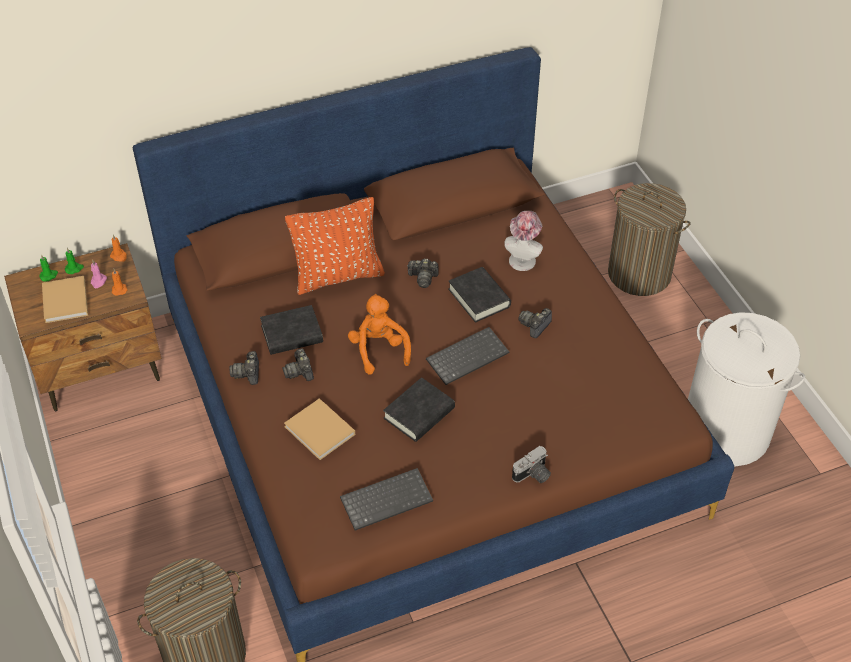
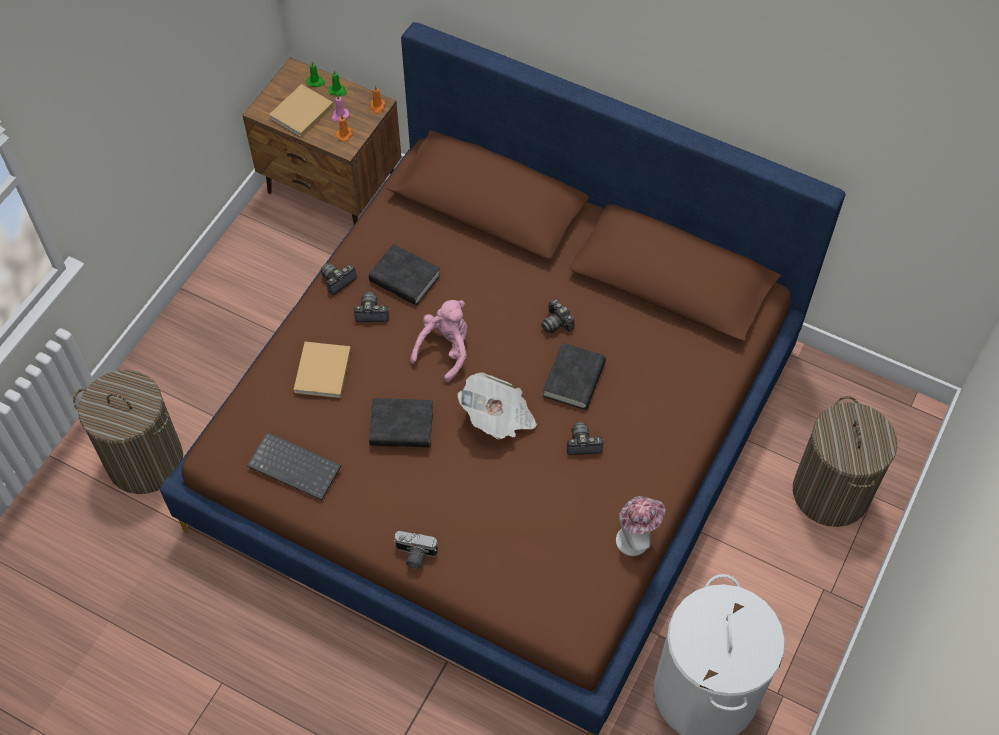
camera: 50 degrees right, 10 degrees up
camera [282,348,314,381] -> camera turned 60 degrees clockwise [354,292,389,322]
orange pillow [285,197,385,295] -> none
orange plush toy [348,294,411,375] -> pink plush toy [410,300,468,382]
keyboard [426,327,509,385] -> newspaper [458,372,537,440]
hat [504,211,543,271] -> hat moved to [616,496,666,556]

